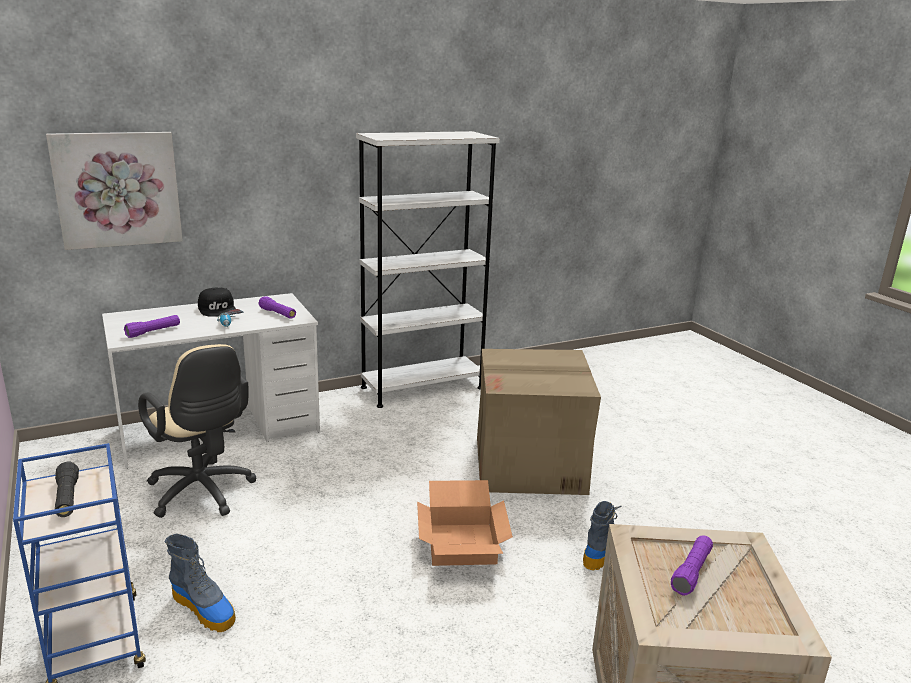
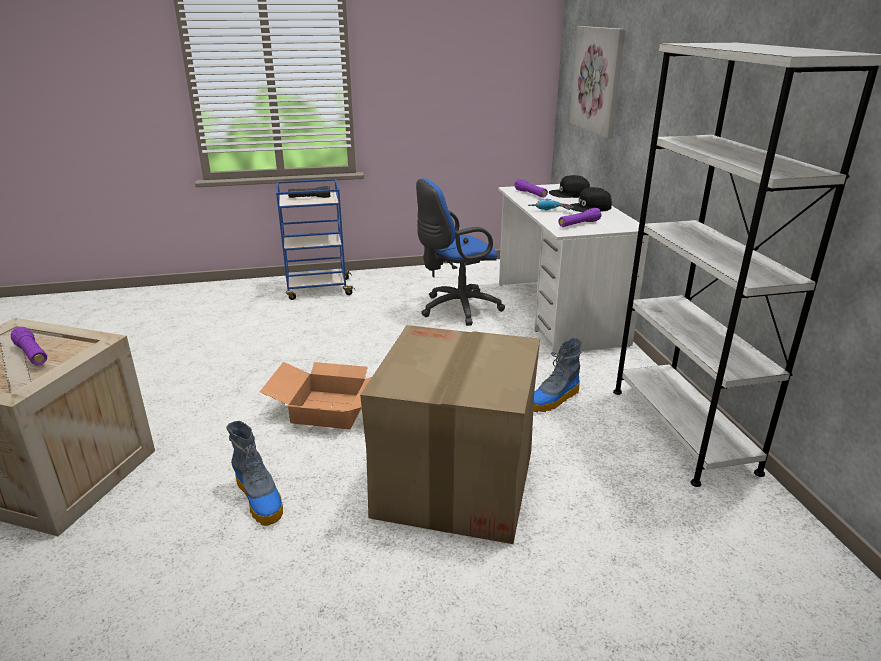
camera: 105 degrees right, 5 degrees up
beige office chair [138,344,257,518] -> blue office chair [416,178,505,326]
boot [165,534,236,632] -> boot moved to [533,338,582,413]
none -> black cap [549,175,590,198]

